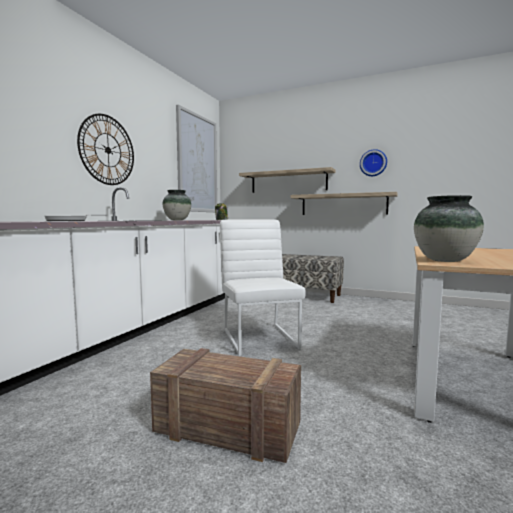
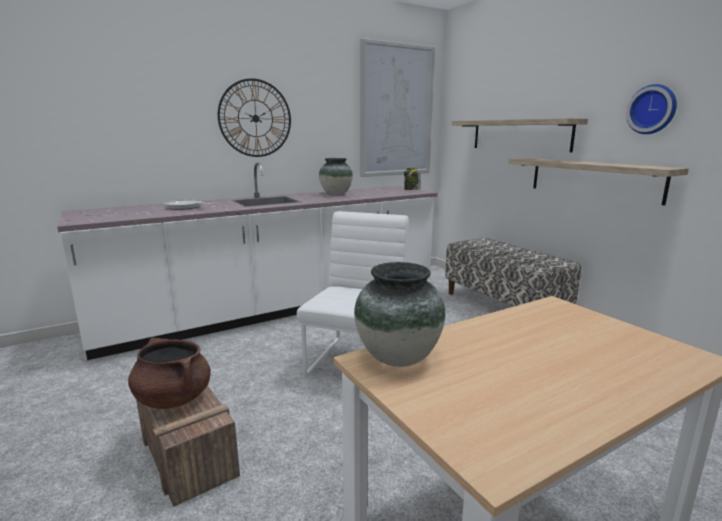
camera: 35 degrees right, 10 degrees up
none -> brown cooking pot [128,338,211,409]

